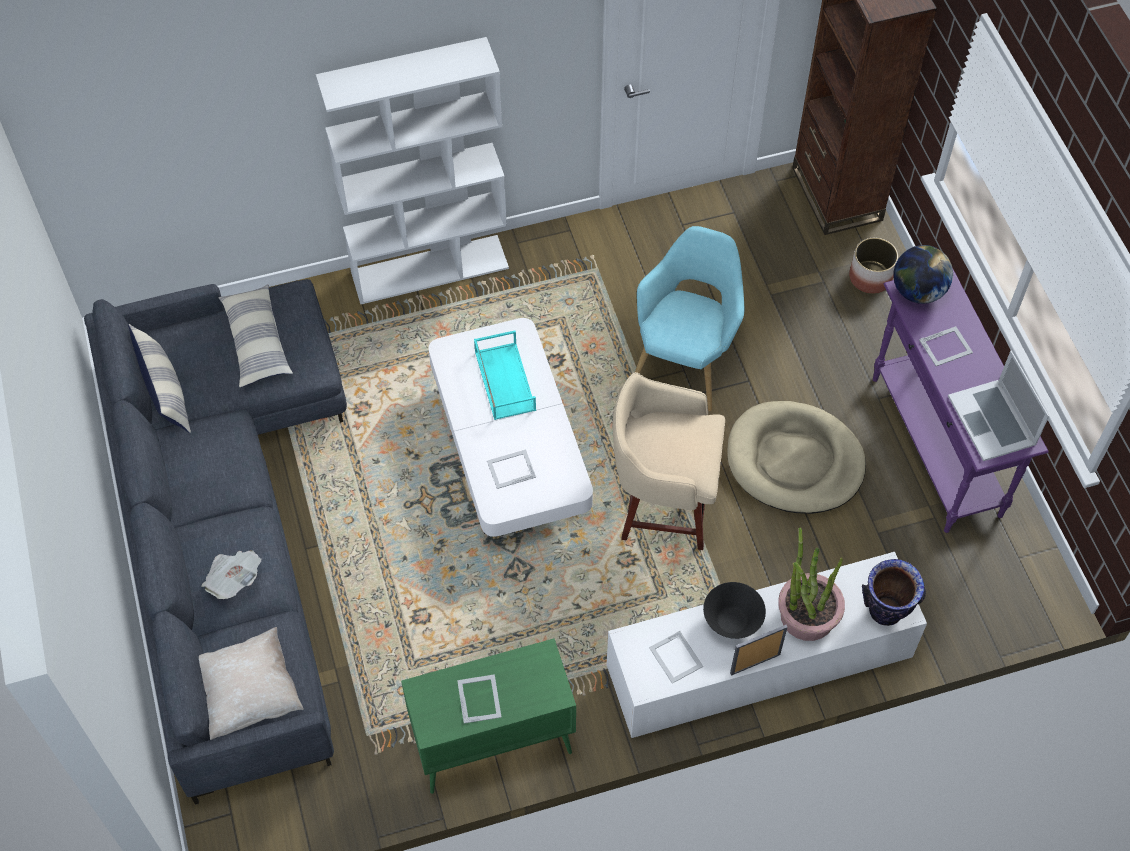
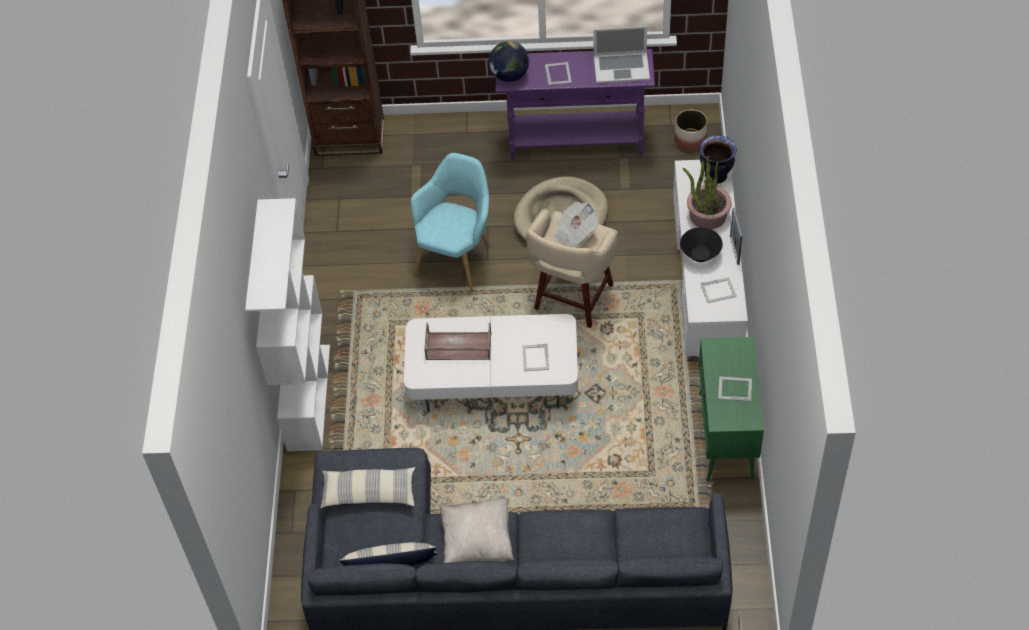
camera: 70 degrees left, 5 degrees down
beige pillow [199,627,304,740] -> beige pillow moved to [439,498,514,563]
newspaper [202,550,261,599] -> newspaper moved to [553,202,599,248]
turquoise tray [474,330,536,420] -> brown tray [424,322,492,360]
turquoise armchair [635,226,744,411] -> turquoise armchair turned 75 degrees clockwise [411,153,490,293]
planter [849,238,898,294] -> planter moved to [674,109,707,151]

